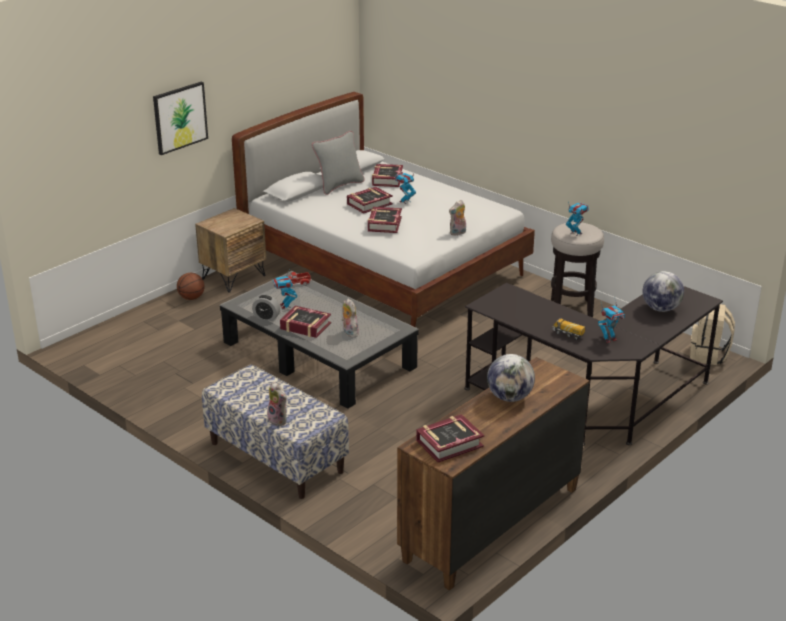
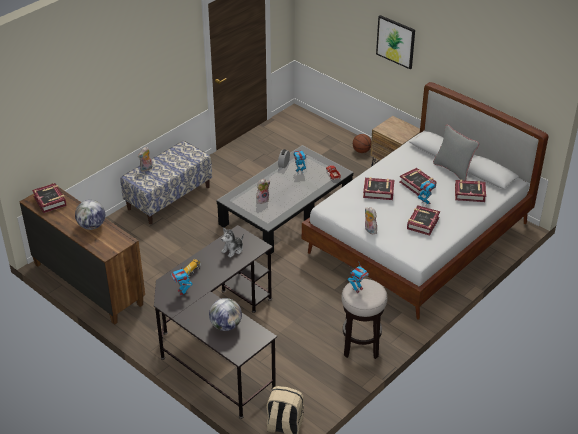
camera: 90 degrees right, 10 degrees up
book [280,306,331,338] -> book moved to [407,205,440,236]
none -> plush toy [221,228,244,258]

